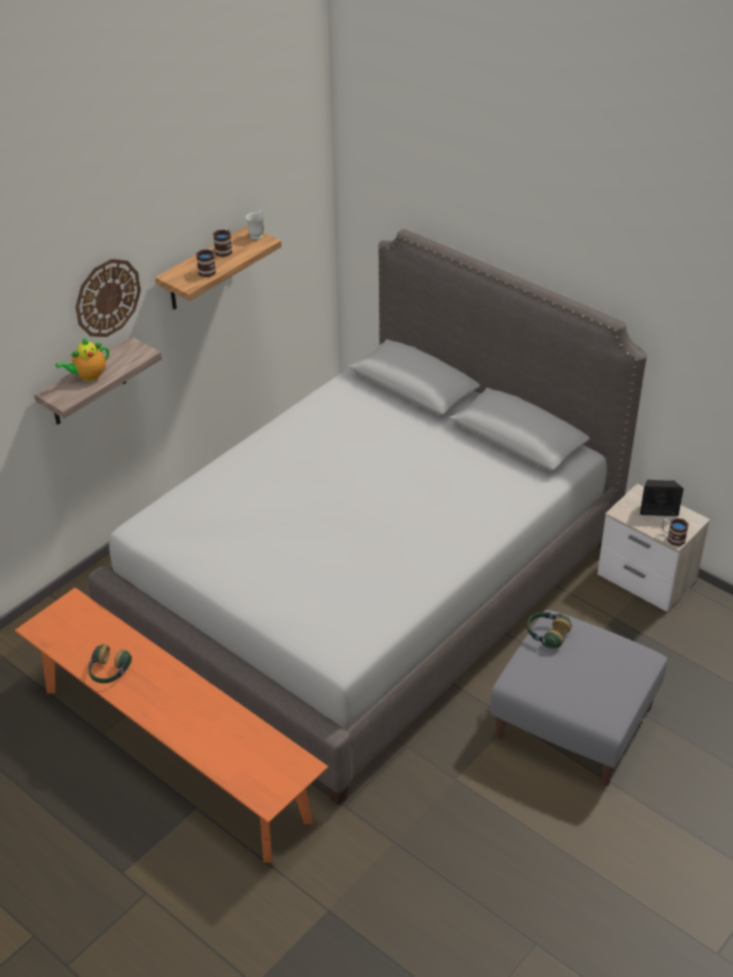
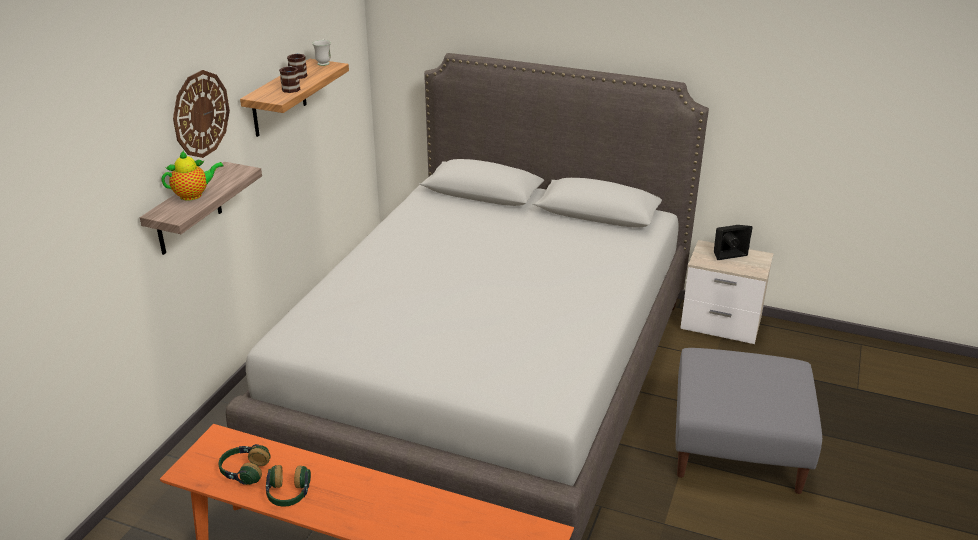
camera: 20 degrees left, 10 degrees down
teapot [56,338,109,381] -> teapot turned 150 degrees counterclockwise [161,150,223,200]
headphones [527,612,572,649] -> headphones moved to [219,444,270,485]
mug [662,518,689,546] -> none

